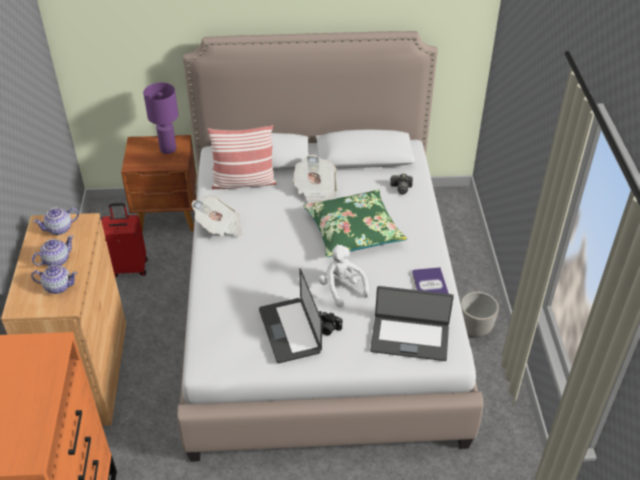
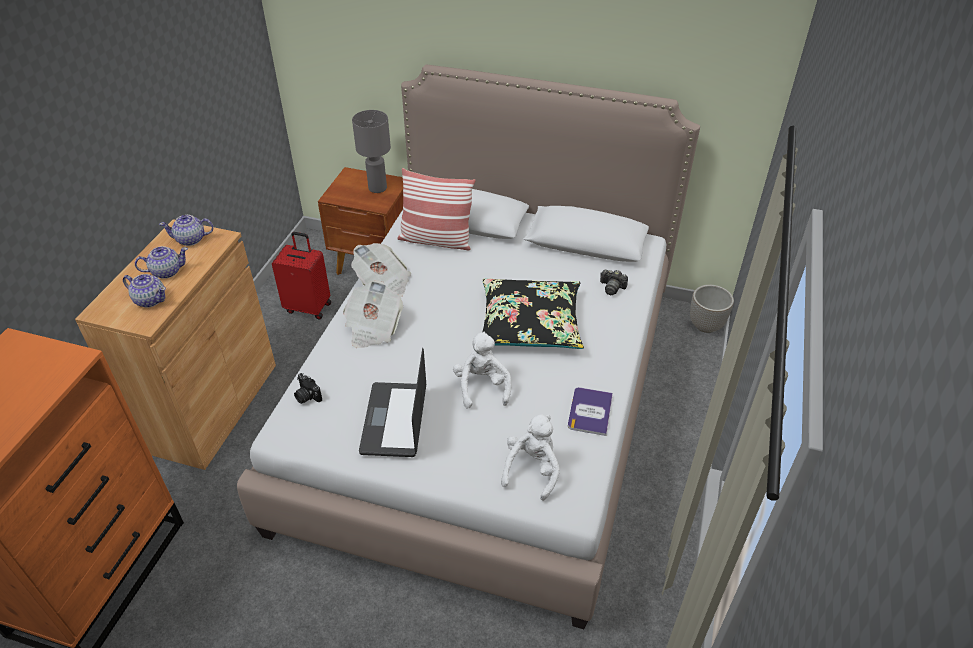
camera: 20 degrees right, 0 degrees up
purple table lamp [143,83,178,154] -> grey table lamp [352,110,391,193]
newspaper [293,155,337,203] -> newspaper moved to [343,280,403,348]
green pillow [303,189,407,257] -> black pillow [482,278,584,349]
camera [318,311,342,335] -> camera moved to [294,373,322,404]
laptop [370,286,454,361] -> white plush toy [501,414,560,501]
planter [460,292,499,337] -> planter moved to [690,285,734,333]

